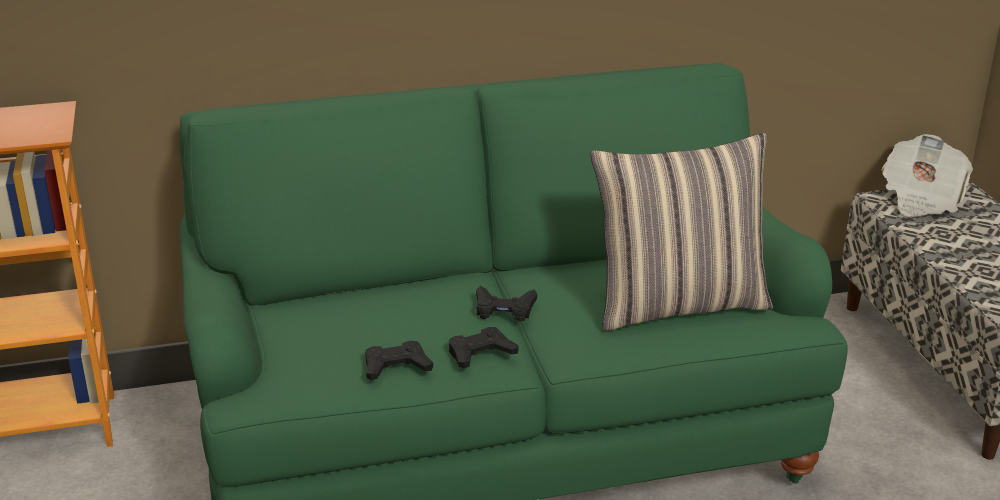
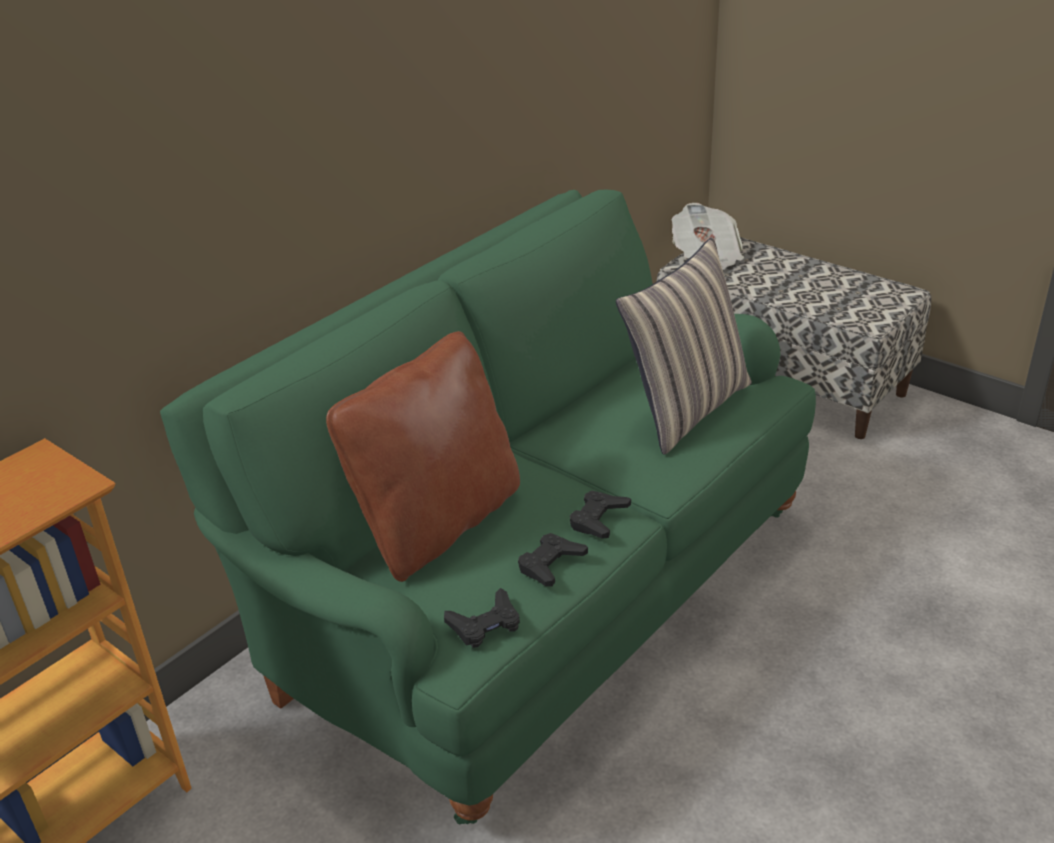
camera: 35 degrees left, 5 degrees up
black game controller [476,286,537,322] -> black game controller moved to [444,588,520,648]
none -> brown pillow [326,331,520,582]

